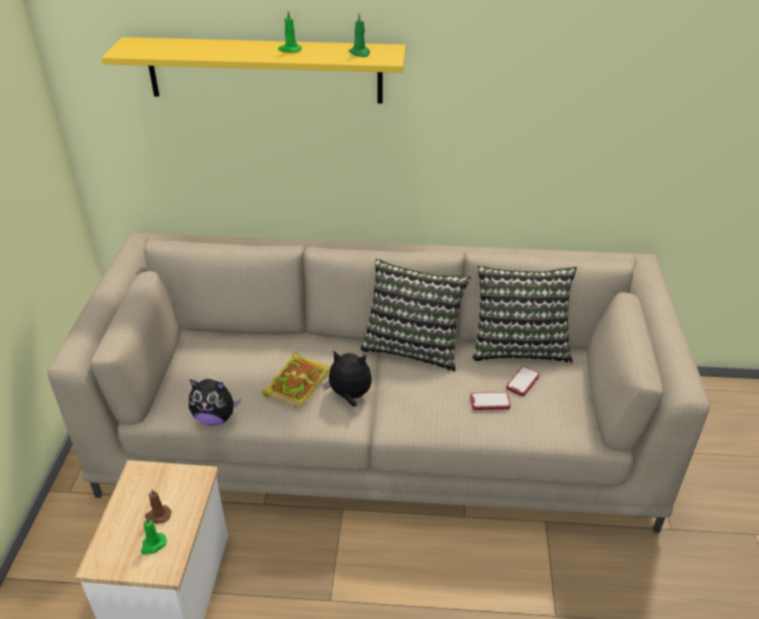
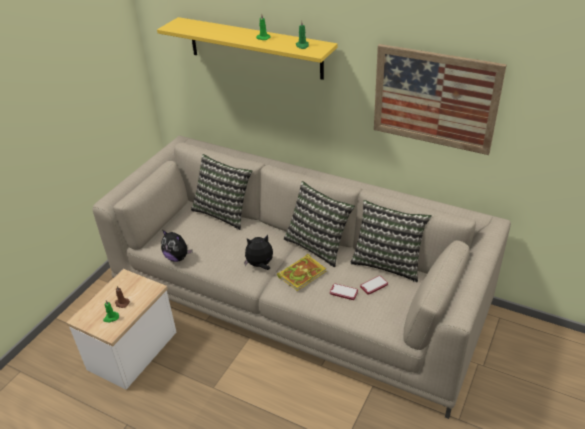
camera: 25 degrees right, 0 degrees up
book [262,353,330,408] -> book moved to [277,254,327,291]
plush toy [323,351,372,407] -> plush toy turned 45 degrees counterclockwise [244,235,273,270]
none -> pillow [191,154,252,230]
none -> picture [374,44,507,155]

